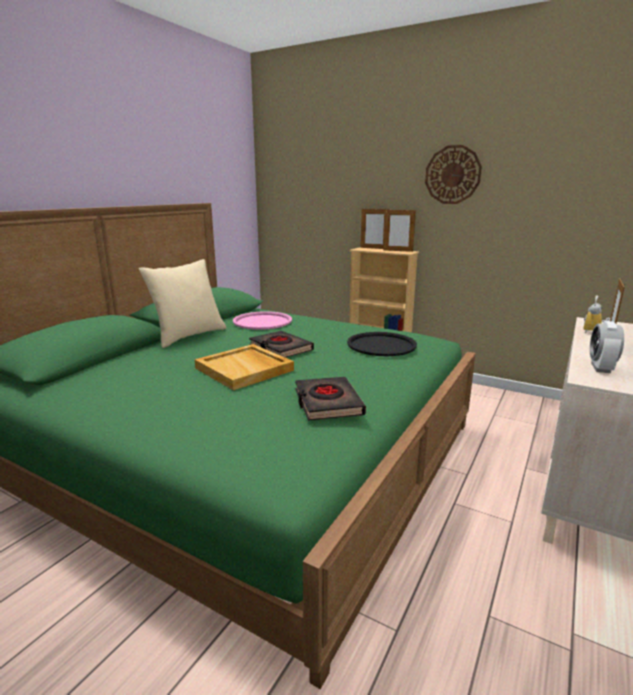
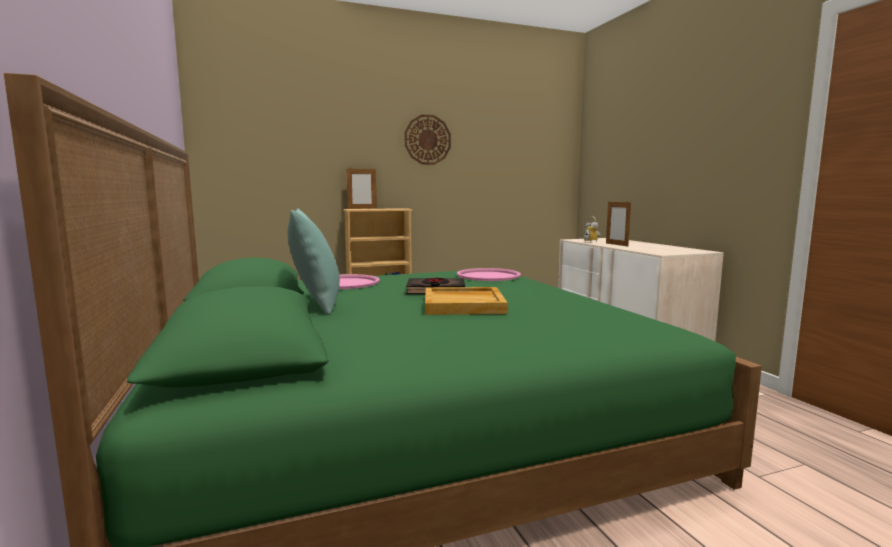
camera: 50 degrees left, 10 degrees down
beige pillow [139,259,226,348] -> turquoise pillow [287,209,340,315]
black book [295,377,366,421] -> none
black tray [347,332,417,356] -> pink tray [457,268,521,281]
picture frame [384,209,416,252] -> none
alarm clock [590,321,624,373] -> none

